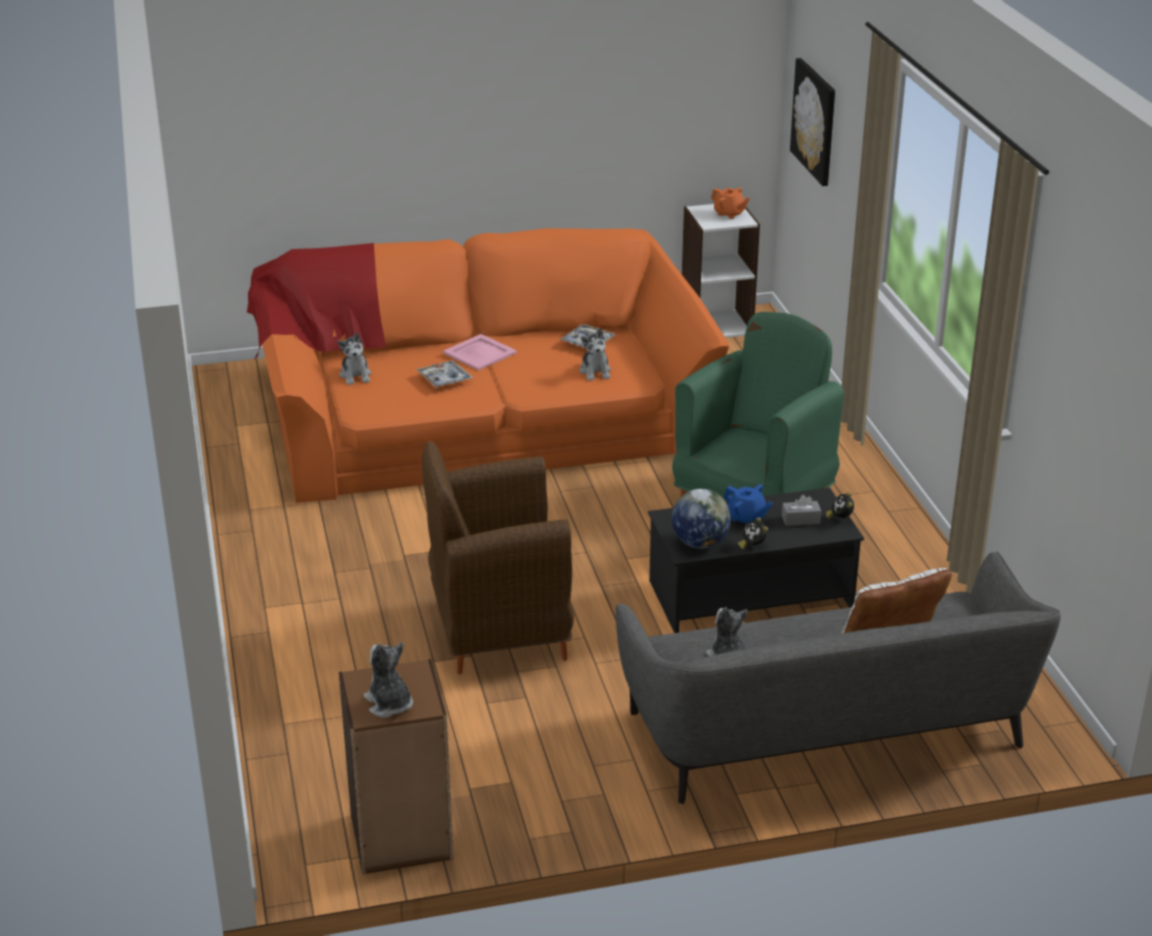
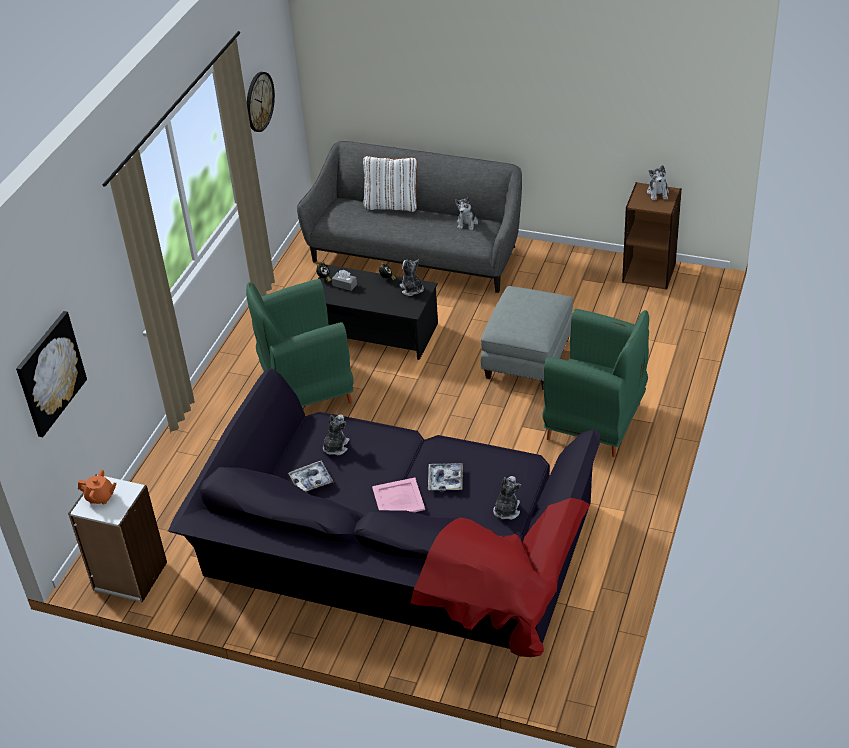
camera: 145 degrees left, 10 degrees up
orange sofa [247,228,729,503] -> black sofa [168,369,600,657]
brown armchair [422,441,574,674] -> grey ottoman [481,286,573,390]
globe [672,489,731,548] -> plush toy [400,259,424,296]
orange teapot [711,187,750,219] -> orange teapot turned 120 degrees clockwise [78,470,117,504]
blue teapot [724,484,773,524] -> none
none -> wall clock [247,72,275,132]
none -> green armchair [542,309,649,457]

